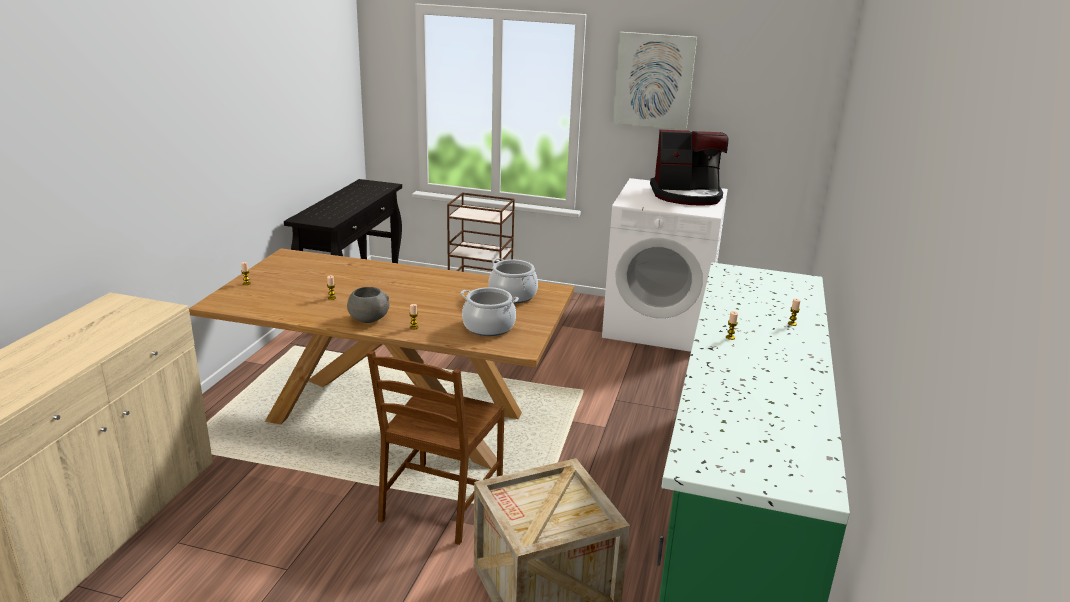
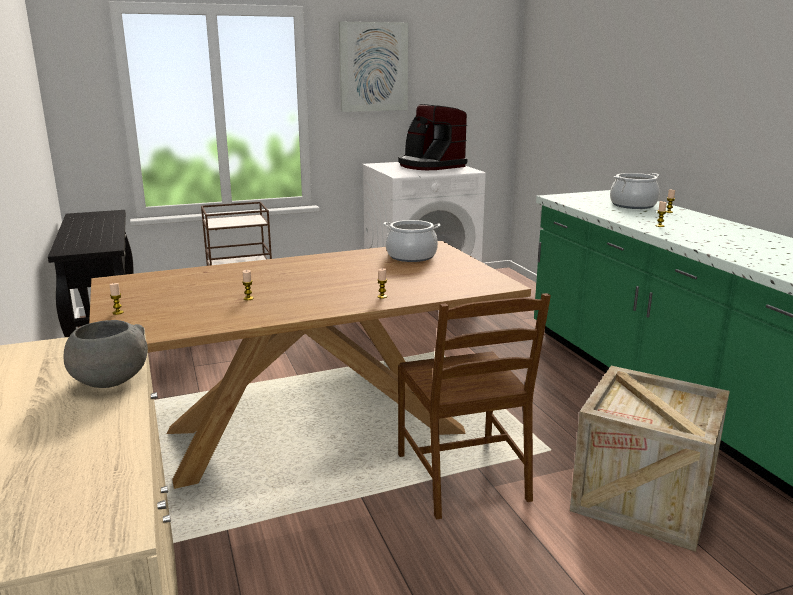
camera: 35 degrees left, 5 degrees down
grey bowl [347,287,389,323] -> grey bowl moved to [63,320,148,388]
cooking pot [460,287,519,336] -> cooking pot moved to [610,173,660,209]
coffee machine [650,130,728,205] -> coffee machine turned 90 degrees clockwise [398,104,467,170]

